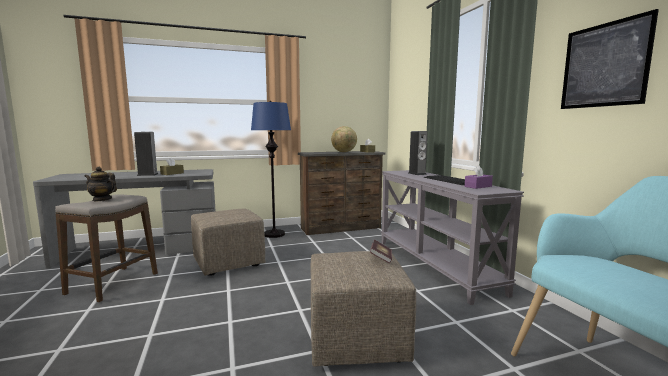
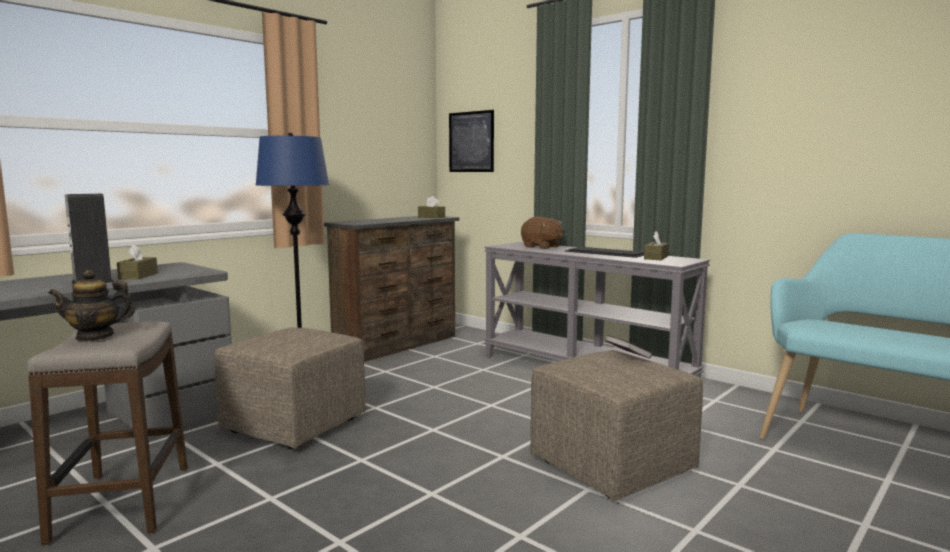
camera: 30 degrees left, 0 degrees up
globe [331,126,357,152] -> none
speaker [408,131,427,175] -> brown plush toy [521,217,563,249]
purple tissue box [465,165,493,189] -> brown tissue box [644,231,669,260]
picture [561,9,659,109] -> picture moved to [449,110,494,172]

